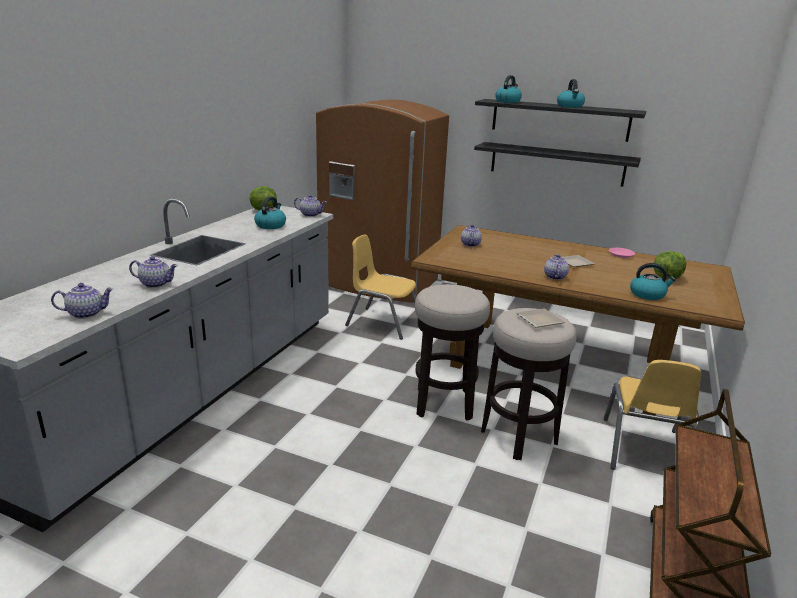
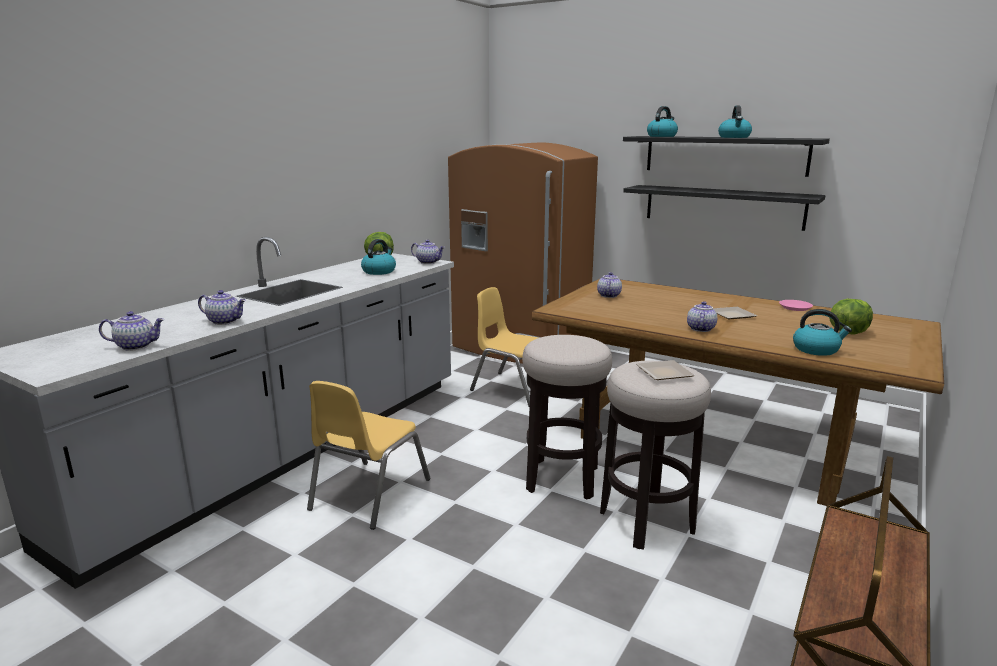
camera: 10 degrees right, 5 degrees down
yellow chair [604,360,701,470] -> yellow chair moved to [307,381,430,530]

